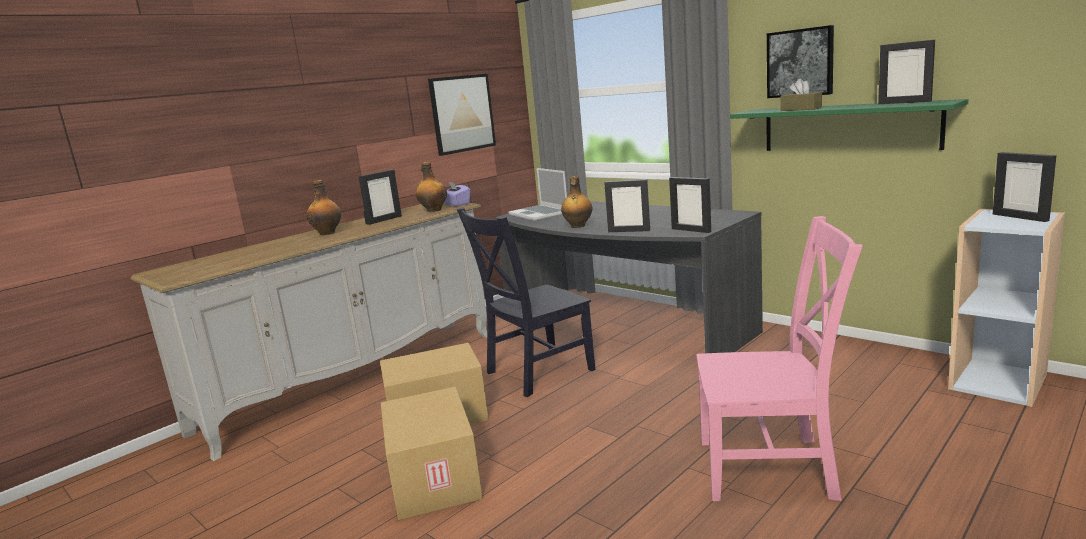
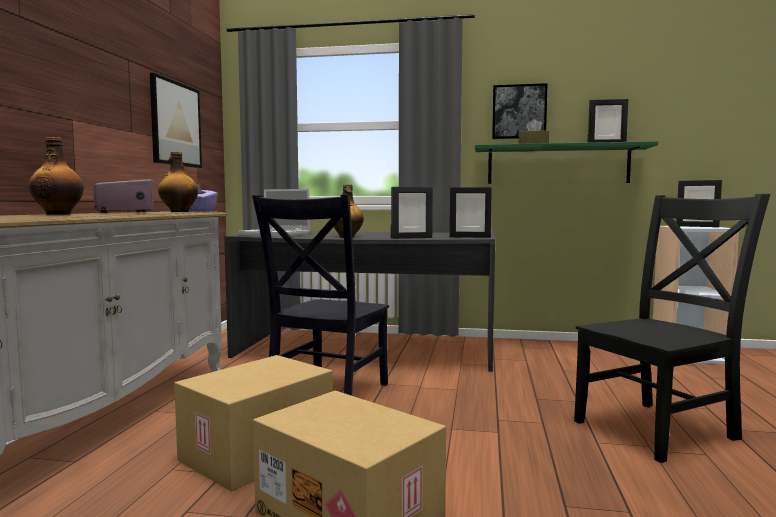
camera: 35 degrees left, 10 degrees down
picture frame [358,170,402,225] -> radio [93,179,154,213]
pink chair [697,216,863,501] -> black chair [574,194,770,463]

